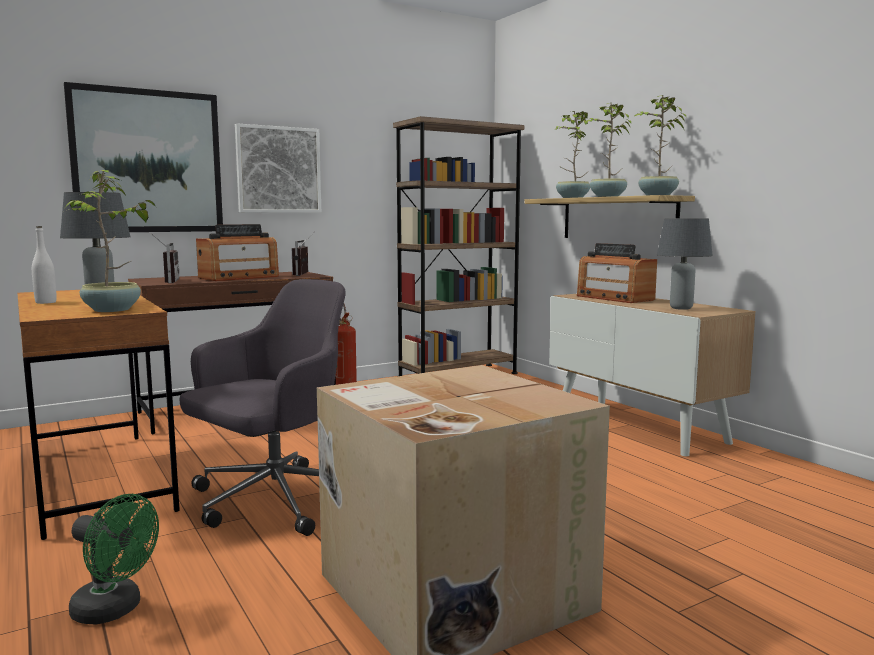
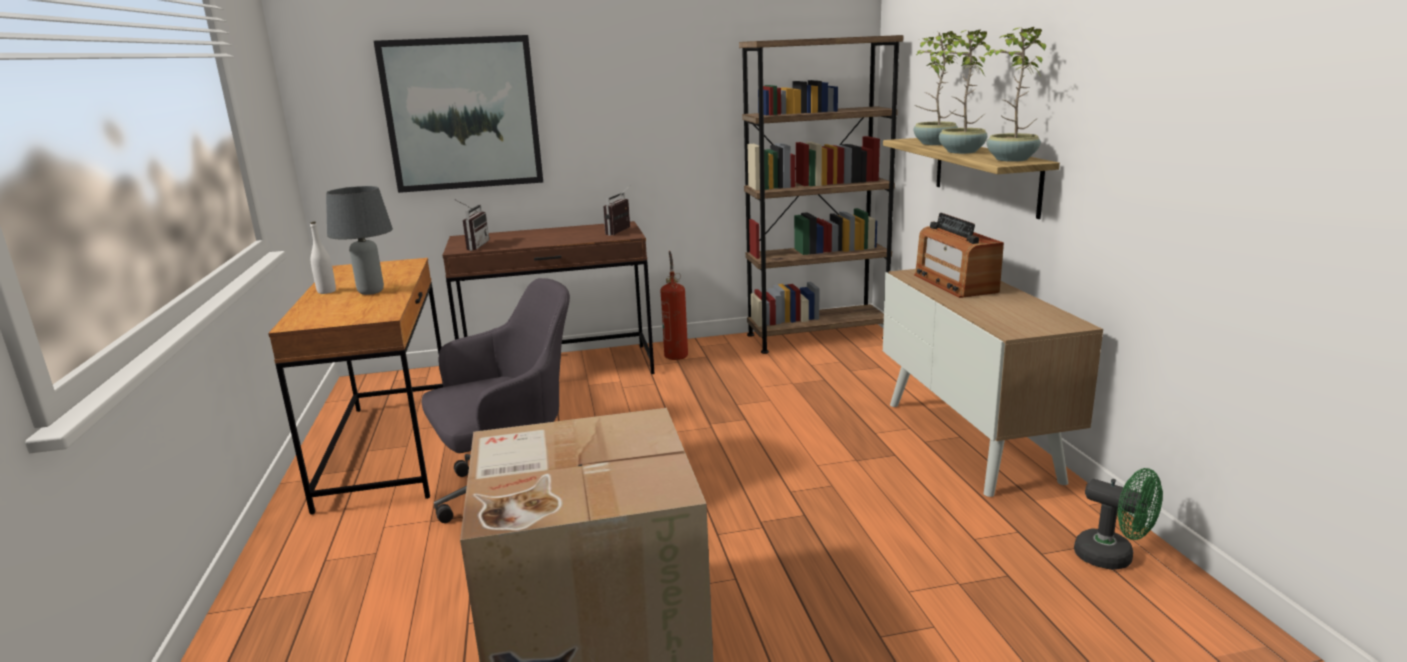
camera: 20 degrees right, 10 degrees up
potted plant [65,170,156,312] -> none
green fan [69,494,159,625] -> green fan moved to [1074,468,1163,570]
radio [196,224,279,281] -> none
picture [235,123,321,213] -> none
grey table lamp [657,218,713,310] -> none

